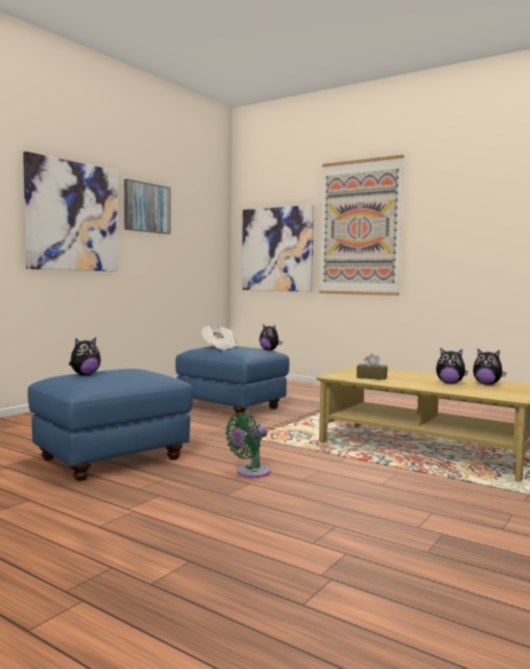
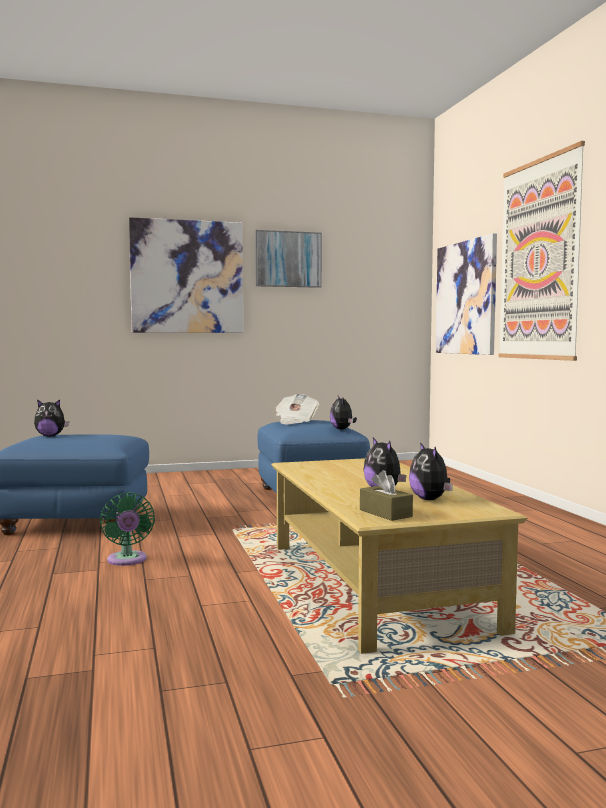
camera: 40 degrees right, 0 degrees up
green fan [225,413,270,478] -> green fan turned 105 degrees counterclockwise [100,493,155,566]
brown tissue box [357,354,387,380] -> brown tissue box moved to [360,470,413,521]

